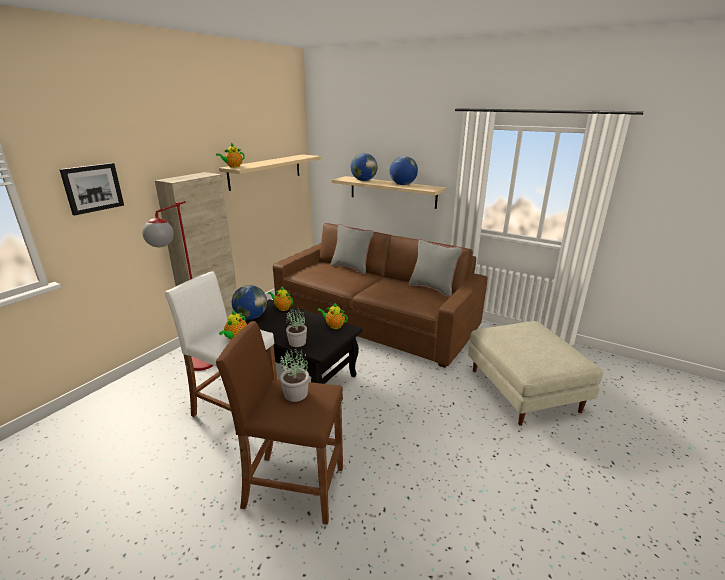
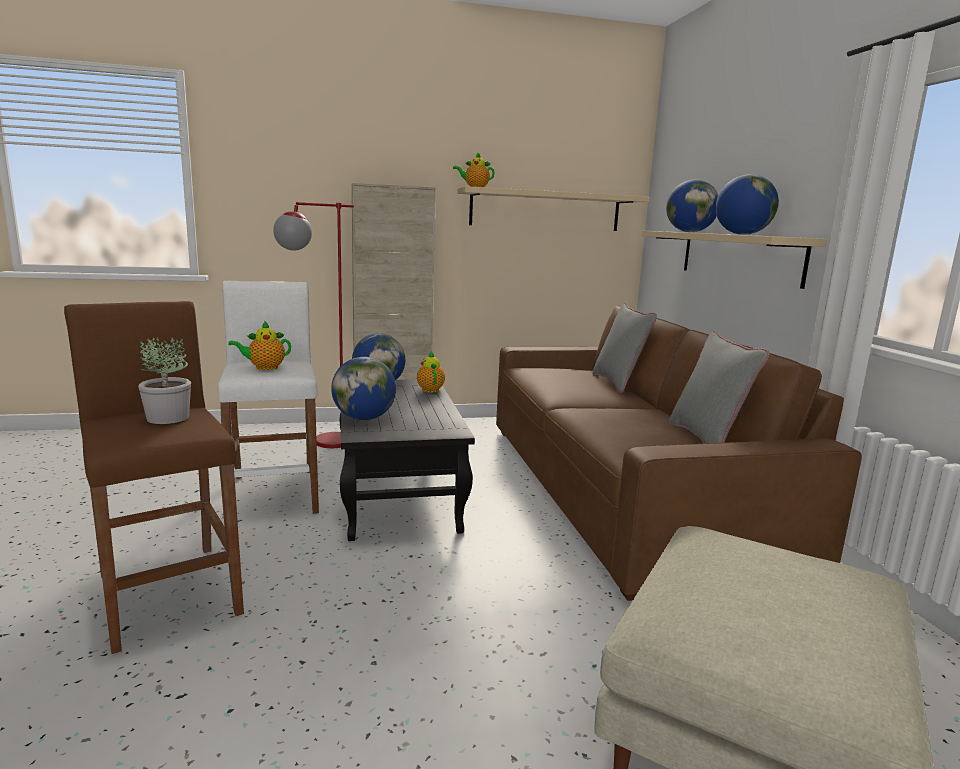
camera: 45 degrees right, 10 degrees down
picture [59,163,124,216] -> none
potted plant [286,308,307,347] -> globe [331,357,396,420]
teapot [317,302,348,329] -> none

